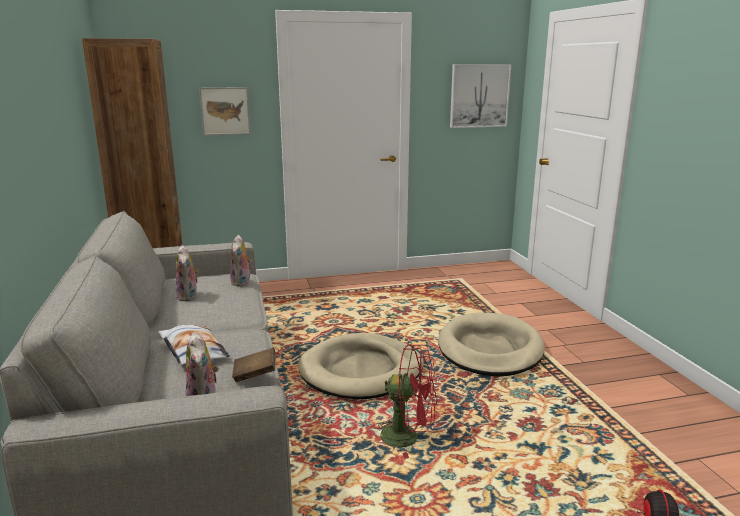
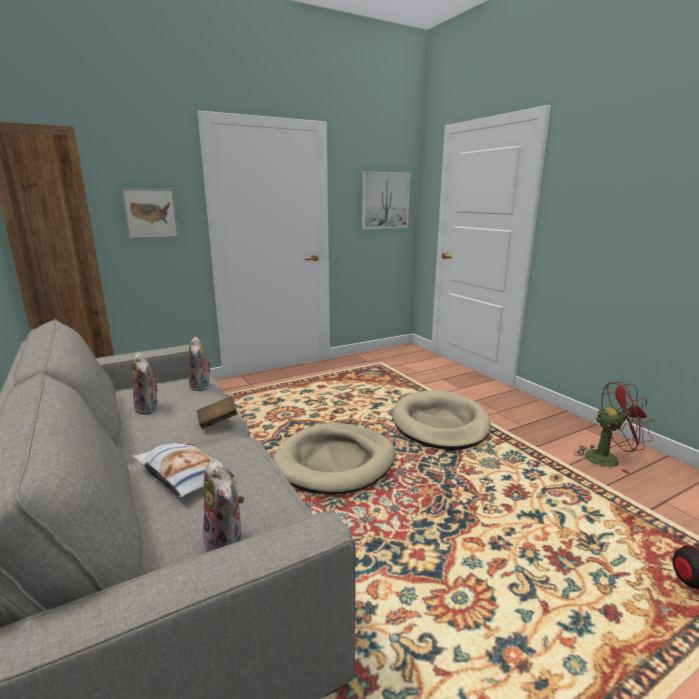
camera: 15 degrees left, 0 degrees up
brown book [232,348,276,382] -> brown book moved to [197,396,238,429]
red fan [373,344,437,459] -> red fan moved to [574,382,653,474]

